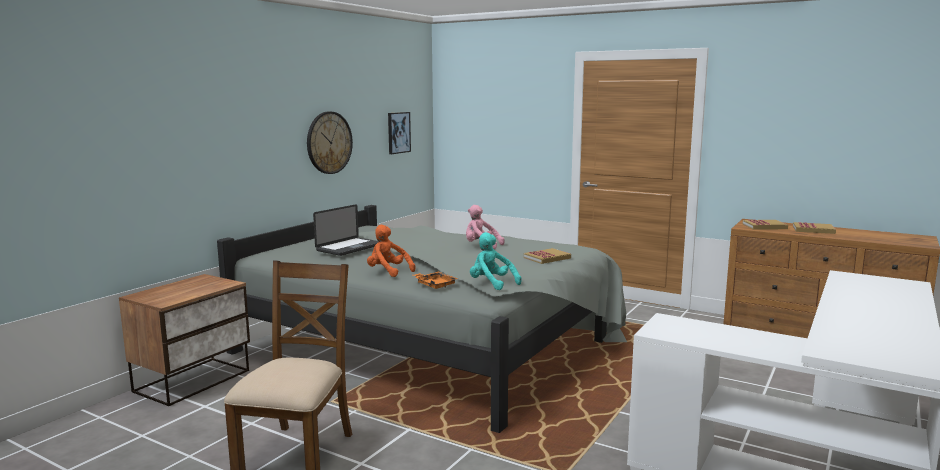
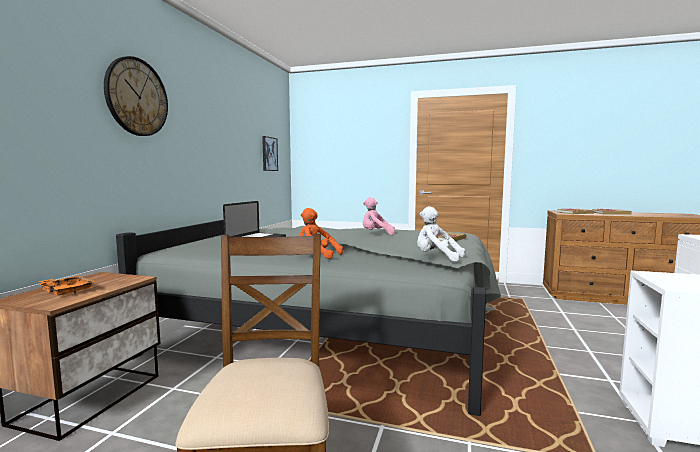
camera: 15 degrees left, 5 degrees down
wall clock [307,112,353,174] -> wall clock moved to [104,56,168,136]
orange tray [413,271,458,289] -> orange tray moved to [38,275,95,296]
turquoise plush toy [470,232,522,290] -> white plush toy [417,206,465,262]

